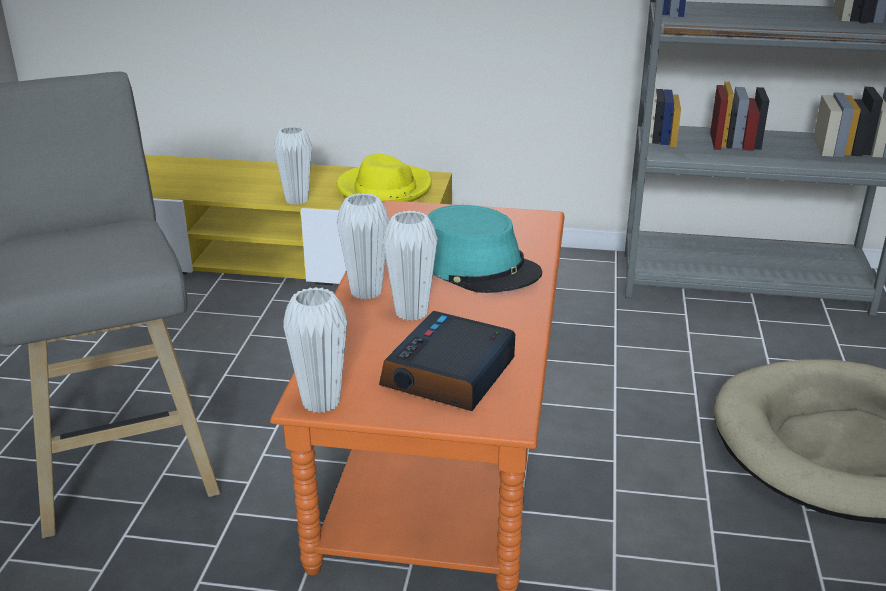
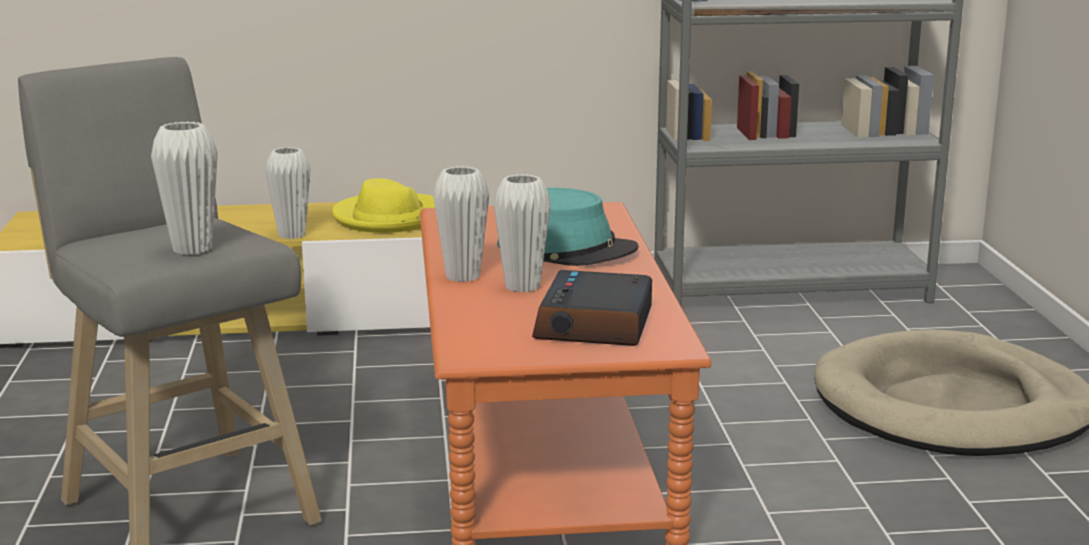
camera: 15 degrees left, 10 degrees down
white vase [283,287,347,413] -> white vase moved to [151,122,218,255]

